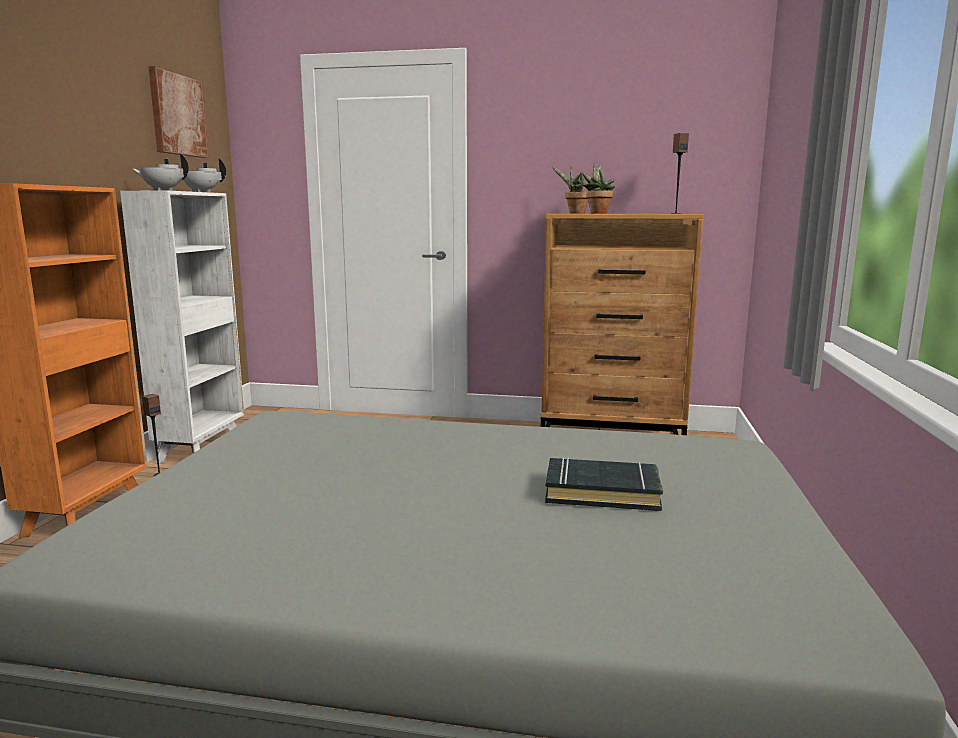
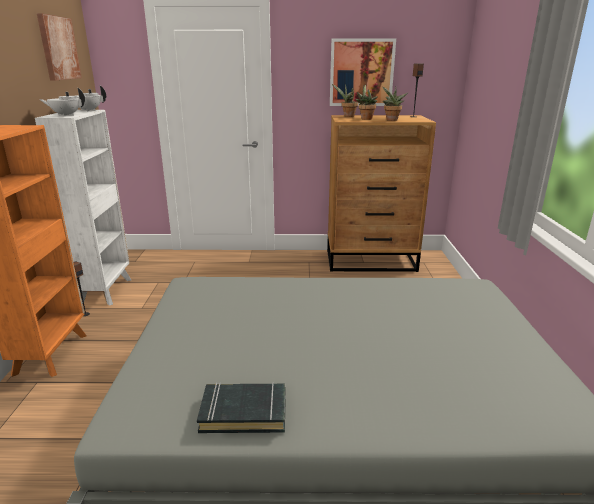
camera: 10 degrees left, 10 degrees up
black book [545,457,663,511] -> black book moved to [197,382,286,433]
none -> picture [330,38,396,106]
none -> potted plant [383,87,408,121]

